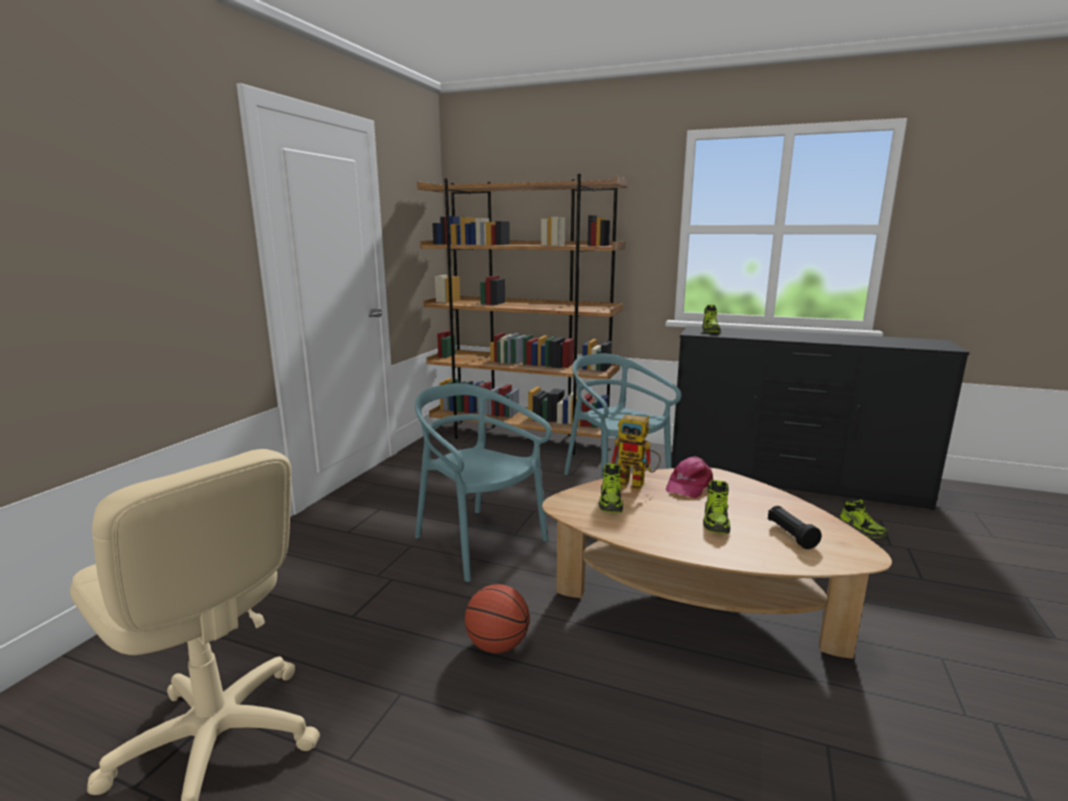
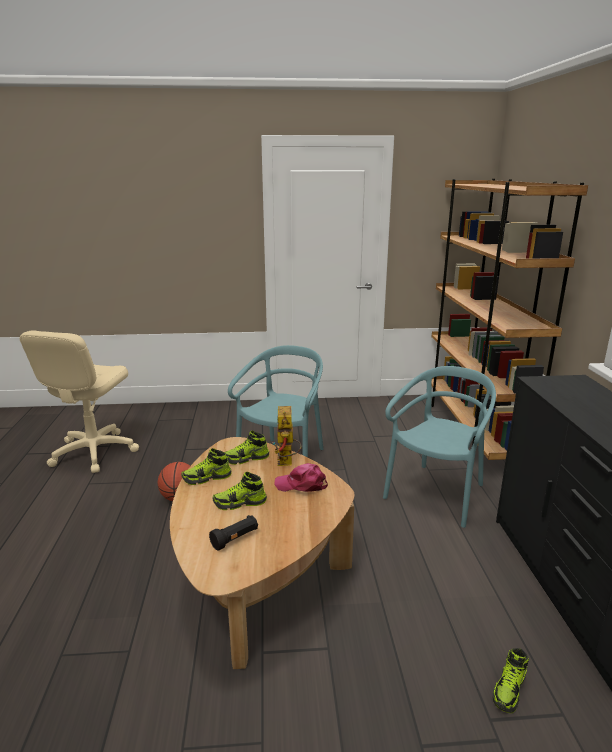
camera: 65 degrees right, 5 degrees up
shoe [702,305,721,333] -> shoe moved to [181,448,232,485]

